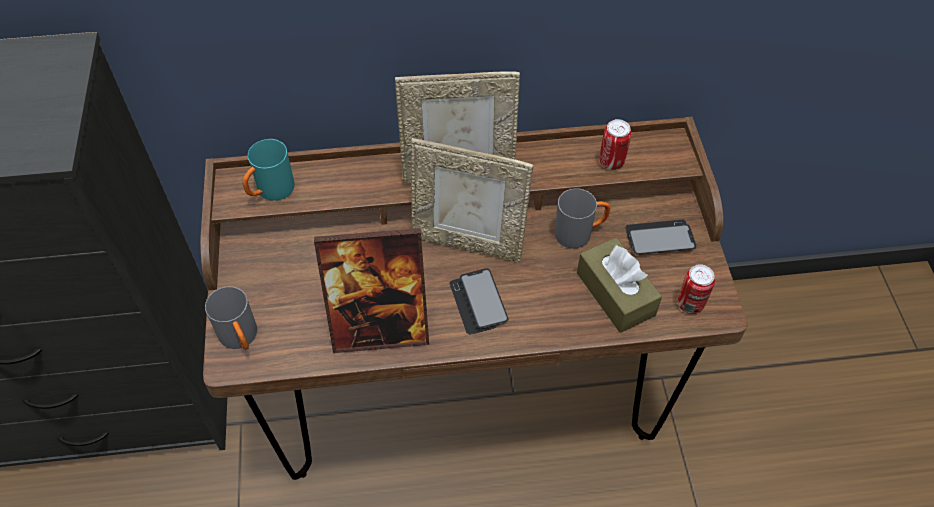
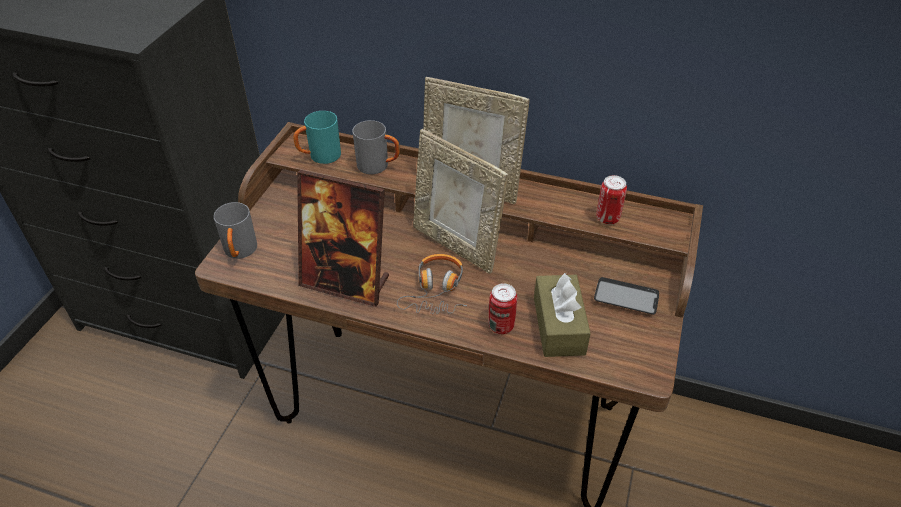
camera: 25 degrees right, 10 degrees down
phone [449,269,509,334] -> headphones [397,254,467,314]
grey mug [555,188,610,249] -> grey mug moved to [352,120,400,174]
can [678,264,715,314] -> can moved to [489,283,517,334]

